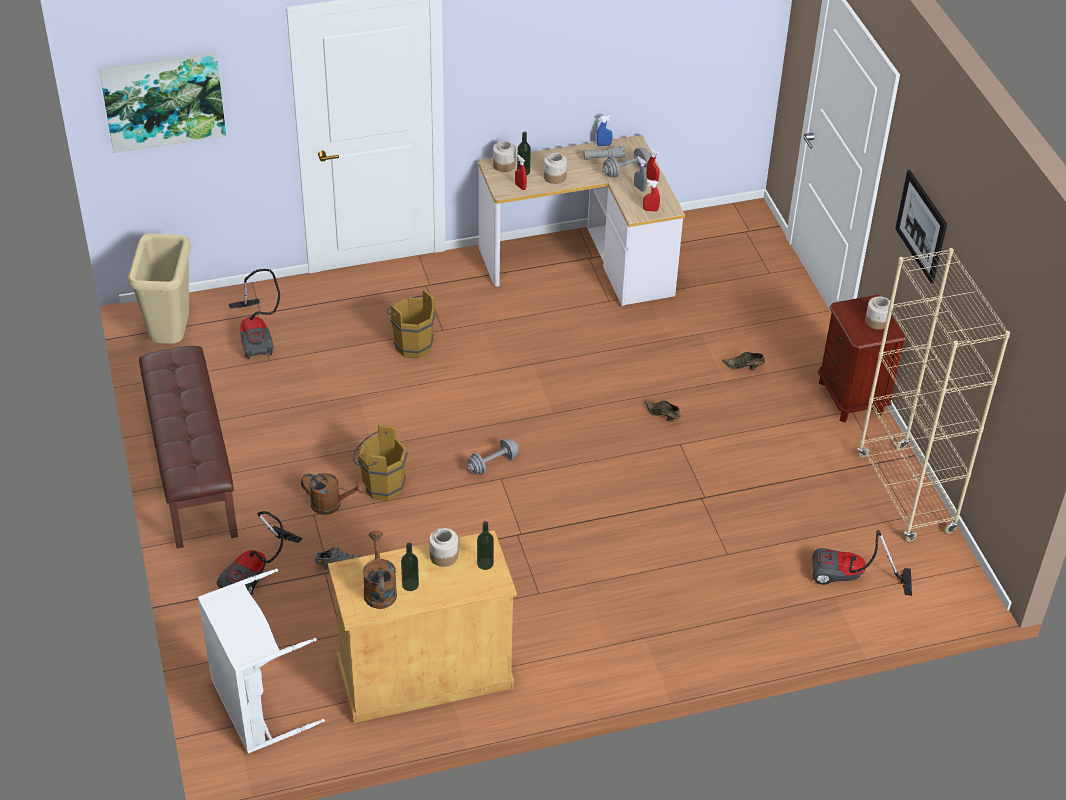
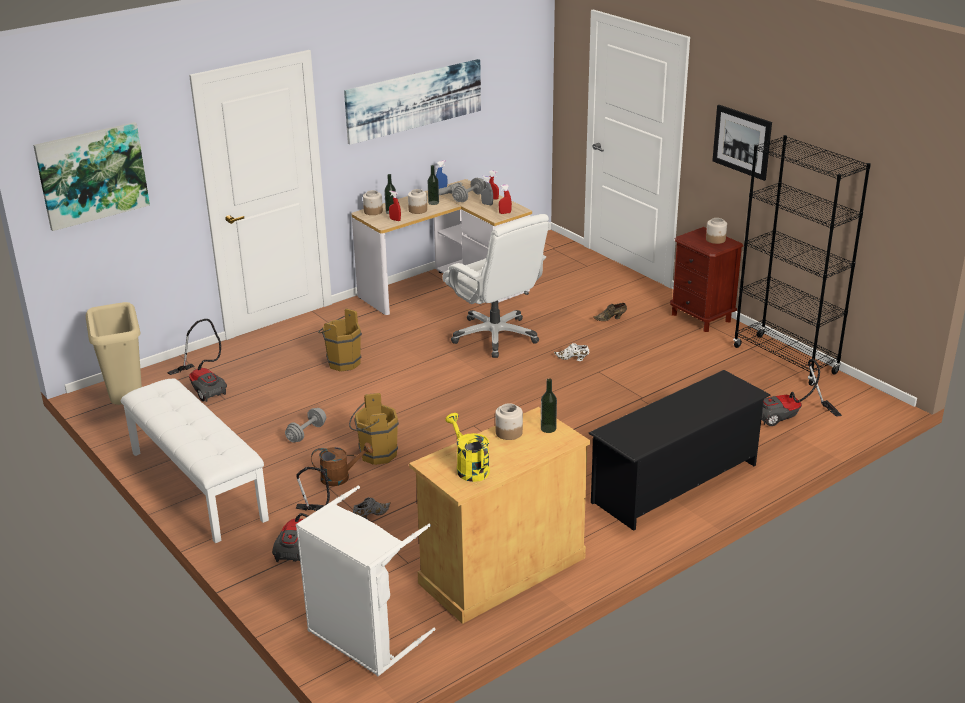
camera: 20 degrees left, 15 degrees down
brown bench [139,346,238,549] -> white bench [121,378,269,543]
brown watering can [363,531,397,609] -> yellow watering can [445,413,490,482]
bottle [401,543,419,591] -> bottle moved to [428,165,439,205]
grey dumbbell [467,439,519,475] -> grey dumbbell moved to [285,408,326,442]
brown shoe [645,400,680,422] -> white shoe [554,343,589,361]
beige bookcase [857,248,1010,542] -> black bookcase [733,135,871,386]
none -> picture [344,59,481,145]
none -> white office chair [443,214,549,358]
none -> black shoe rack [588,370,771,531]

